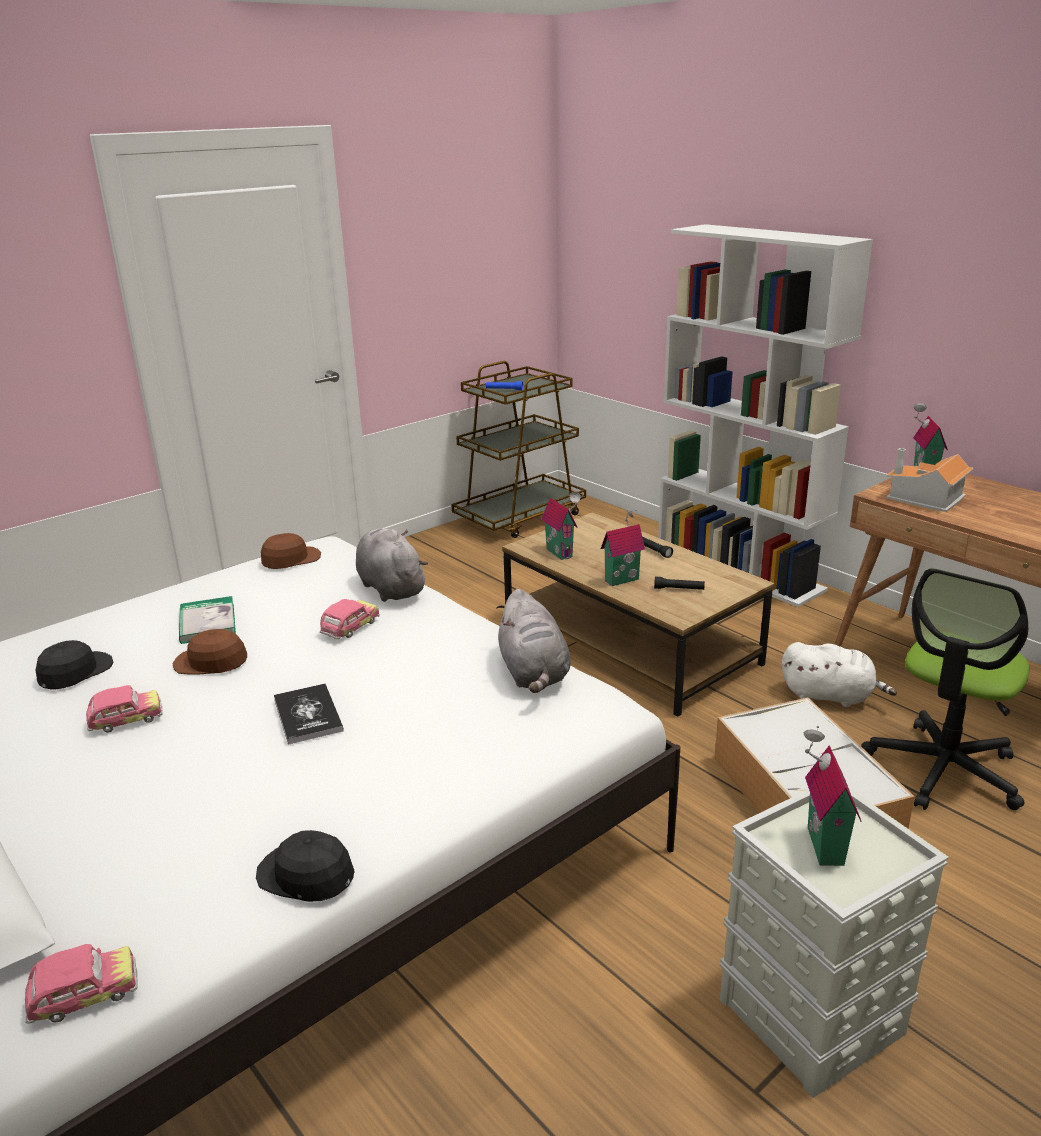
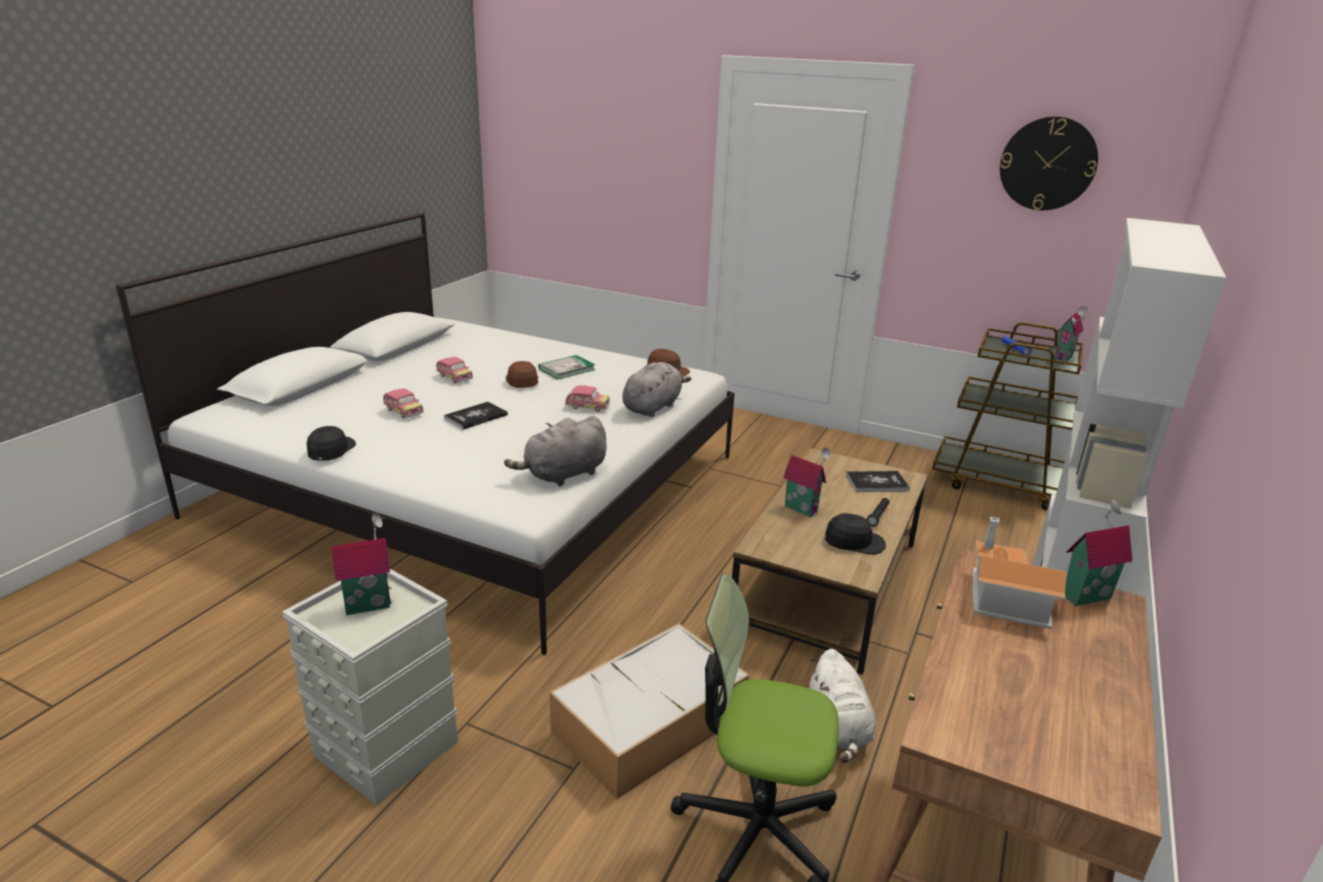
camera: 65 degrees right, 0 degrees up
toy car [25,944,138,1024] -> toy car moved to [383,388,424,418]
black cap [36,640,113,690] -> black cap moved to [824,513,886,555]
toy house [541,492,580,560] -> toy house moved to [1054,306,1087,362]
black flashlight [654,577,705,590] -> none
none -> book [846,471,910,492]
none -> wall clock [1000,116,1098,210]

